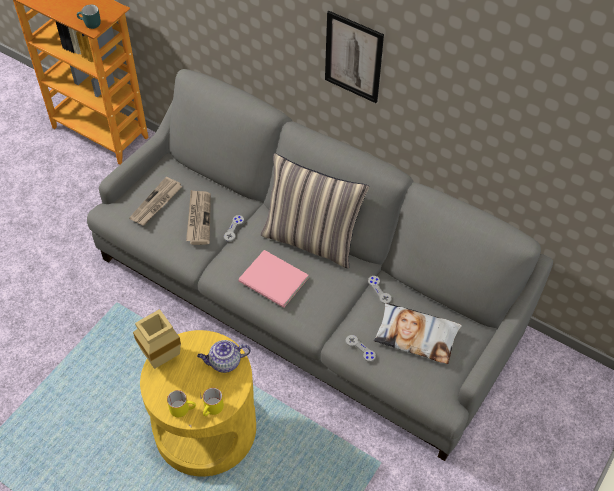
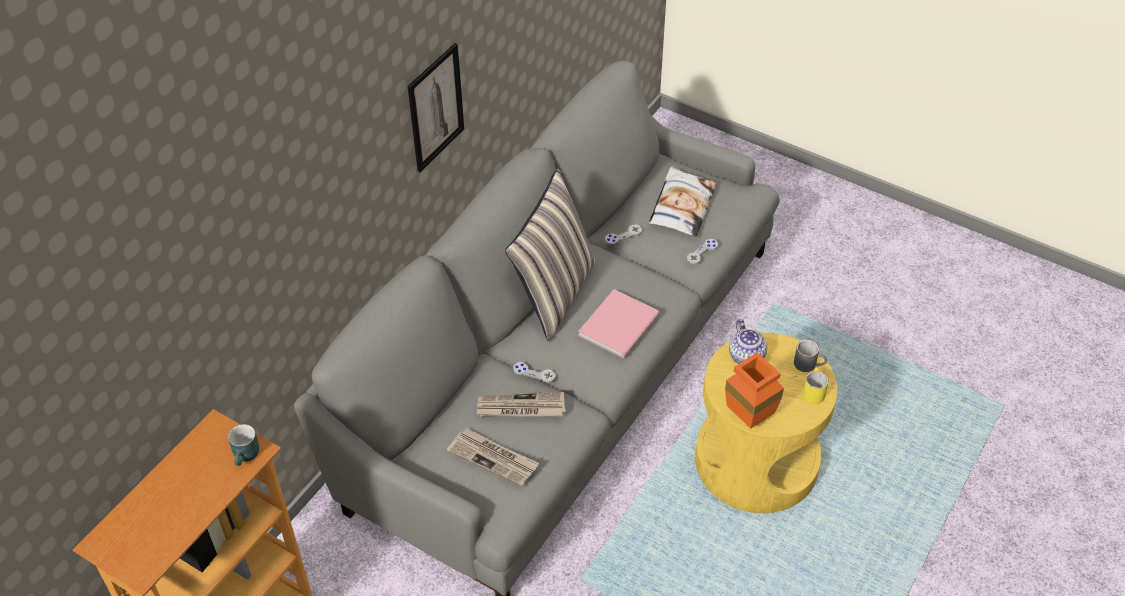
camera: 90 degrees left, 5 degrees down
beige vase [133,309,181,369] -> orange vase [725,352,784,429]
yellow mug [203,388,224,416] -> grey mug [794,340,827,372]

